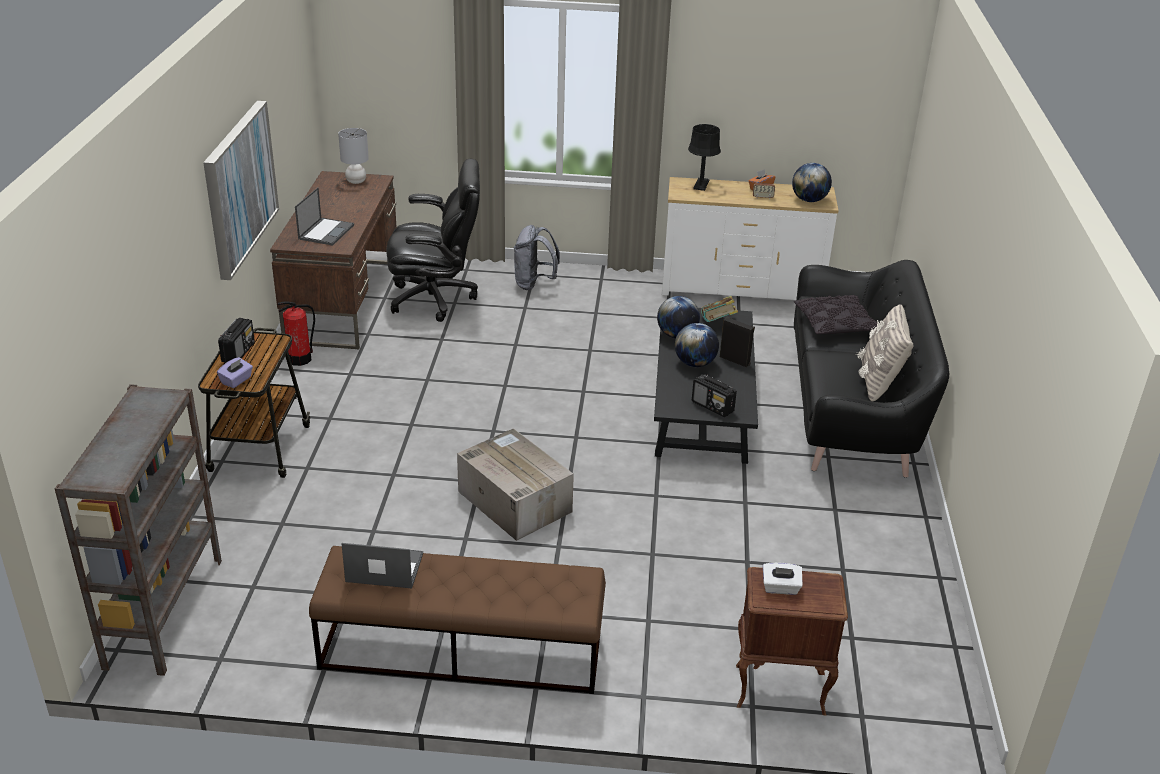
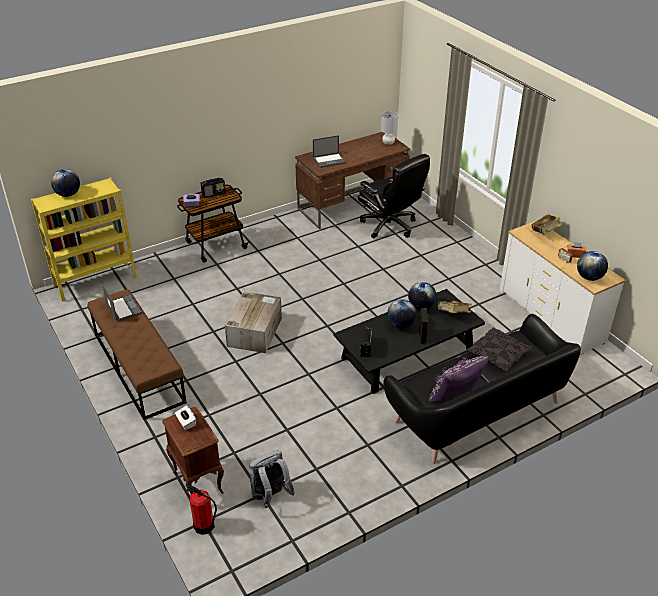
camera: 55 degrees right, 5 degrees up
grey bookcase [55,384,222,676] -> yellow bookcase [31,177,137,302]
picture [203,101,279,280] -> none
fire extinguisher [277,302,315,366] -> fire extinguisher moved to [186,484,217,535]
grey backpack [514,225,560,290] -> grey backpack moved to [249,450,295,508]
black table lamp [688,124,721,191] -> book [531,214,563,234]
beige pillow [856,304,914,401] -> purple pillow [429,356,488,403]
none -> globe [51,169,80,197]

